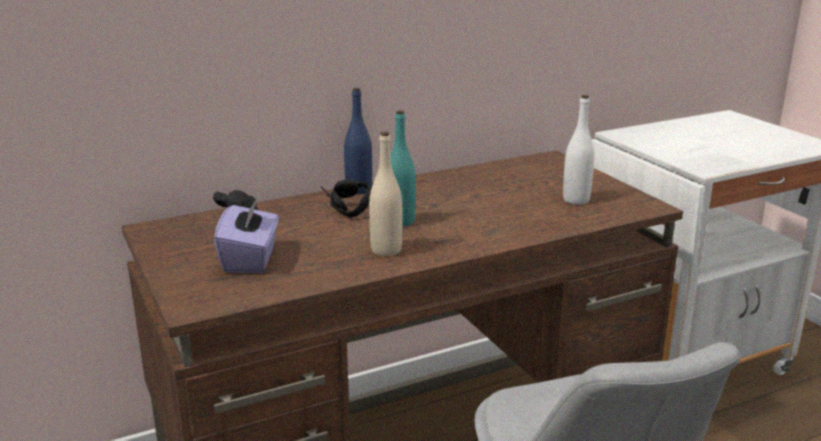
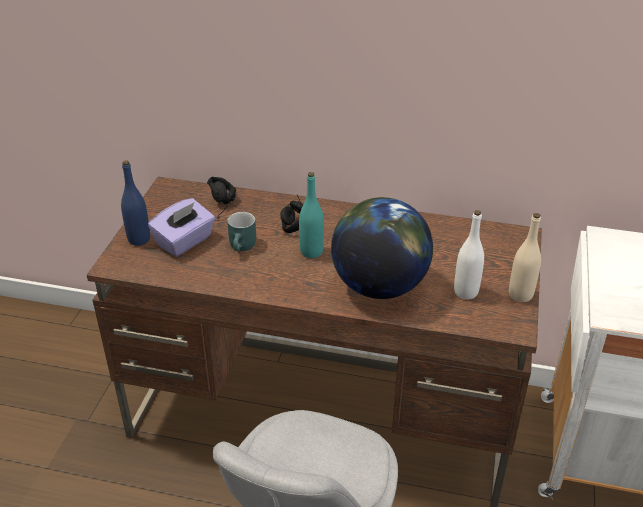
camera: 40 degrees right, 15 degrees up
blue bottle [344,88,372,194] -> blue bottle moved to [121,160,150,246]
beige bottle [369,132,402,256] -> beige bottle moved to [509,213,541,302]
none -> turquoise mug [227,212,256,251]
none -> globe [331,197,433,299]

